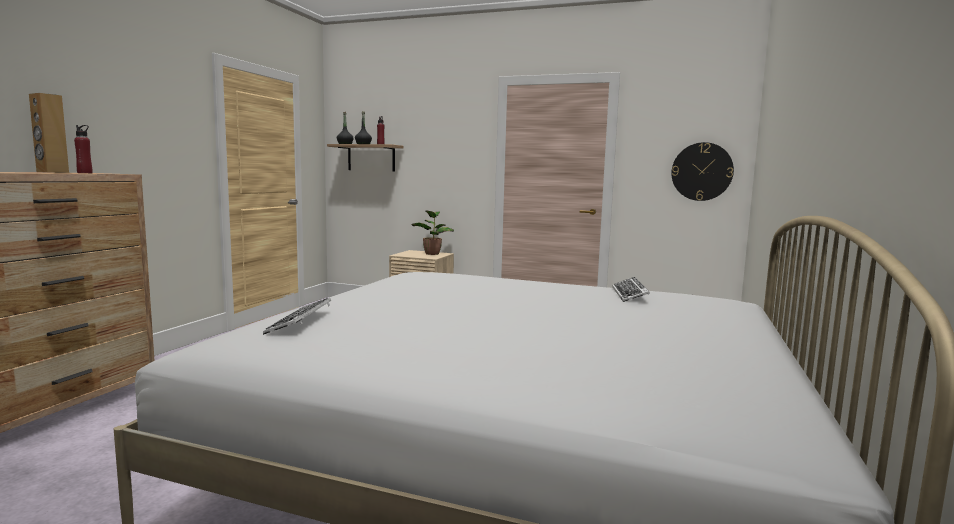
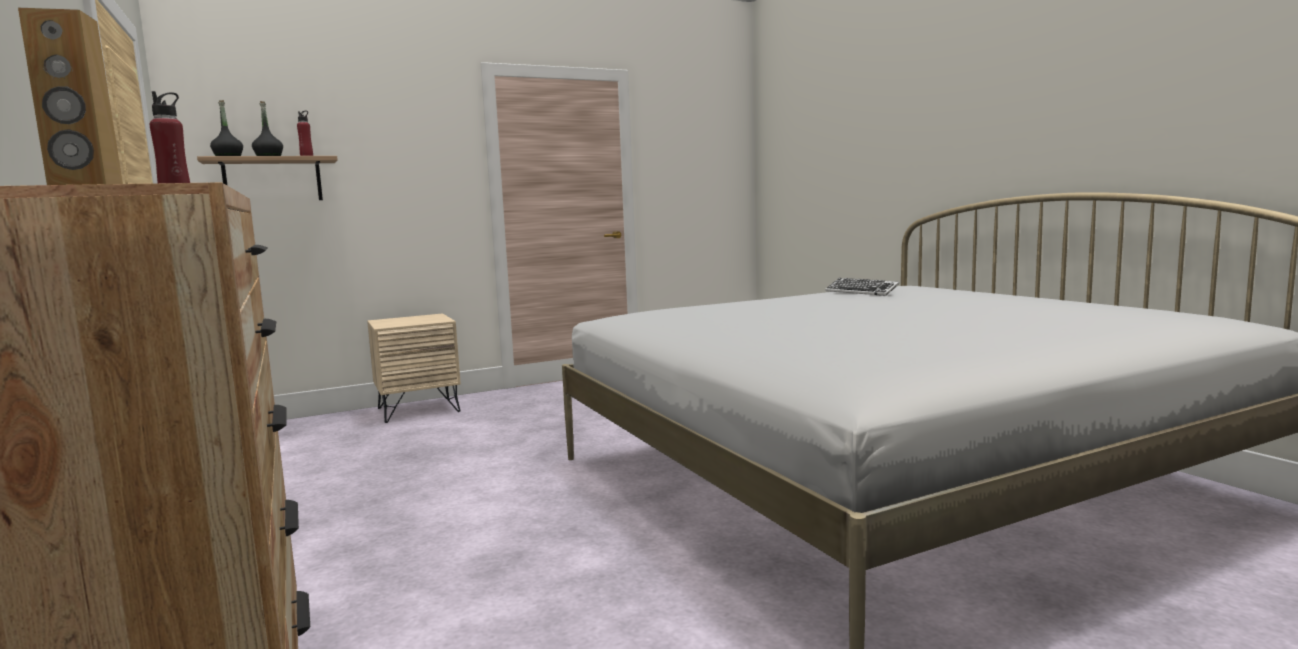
camera: 45 degrees left, 0 degrees up
keyboard [263,298,331,335] -> none
potted plant [411,211,454,255] -> none
wall clock [671,142,734,201] -> none

